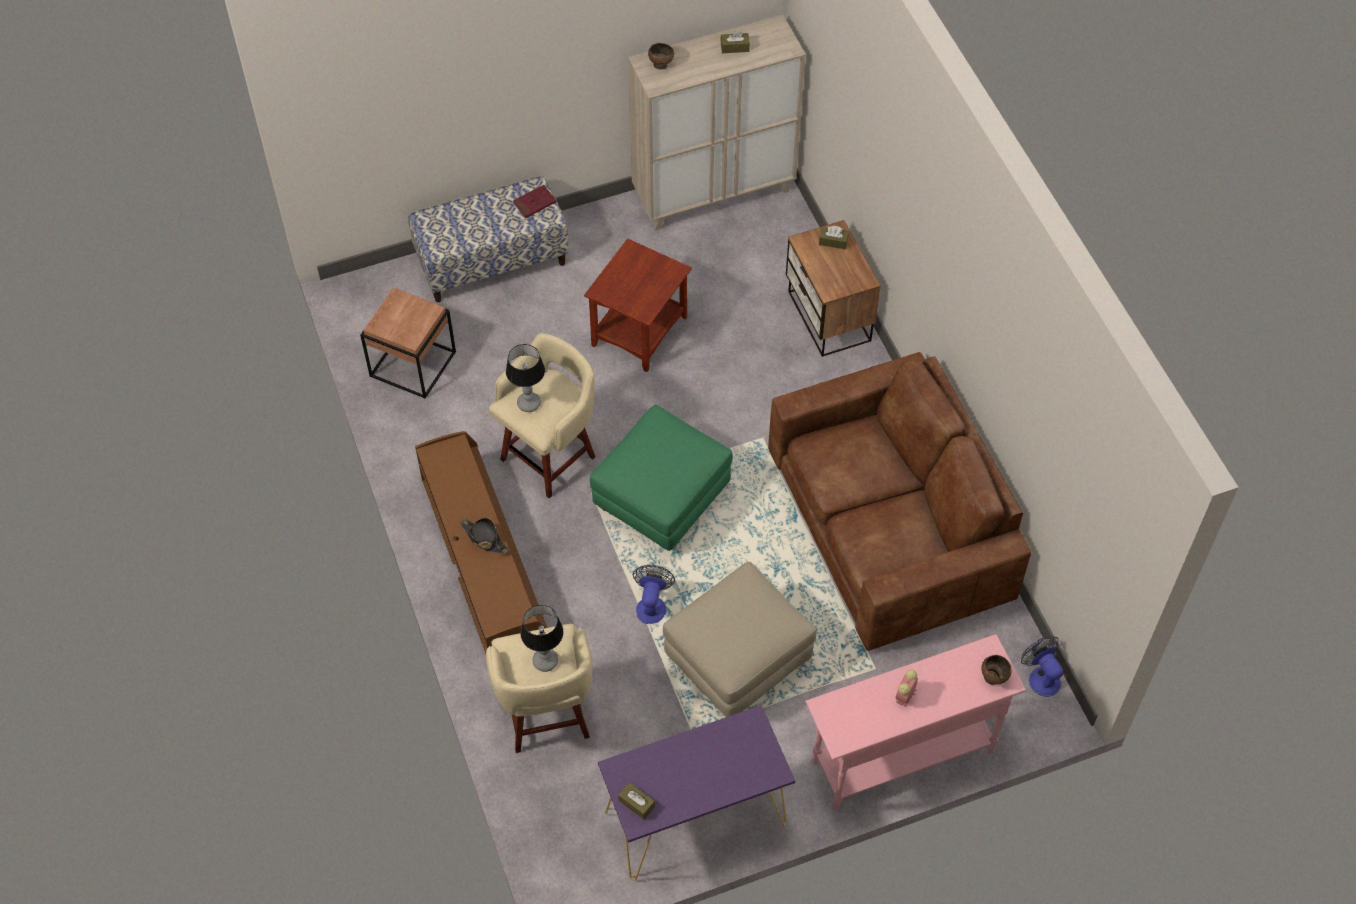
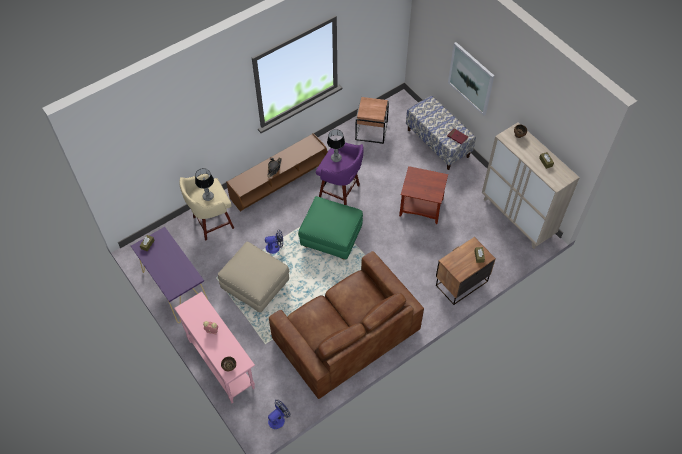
camera: 75 degrees right, 0 degrees up
beige stool [489,333,595,498] -> purple stool [316,142,364,205]
none -> picture [448,42,494,116]

